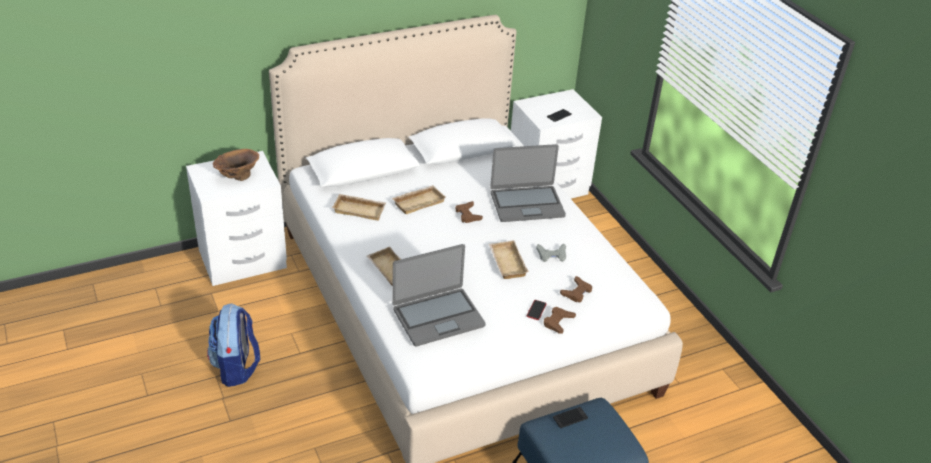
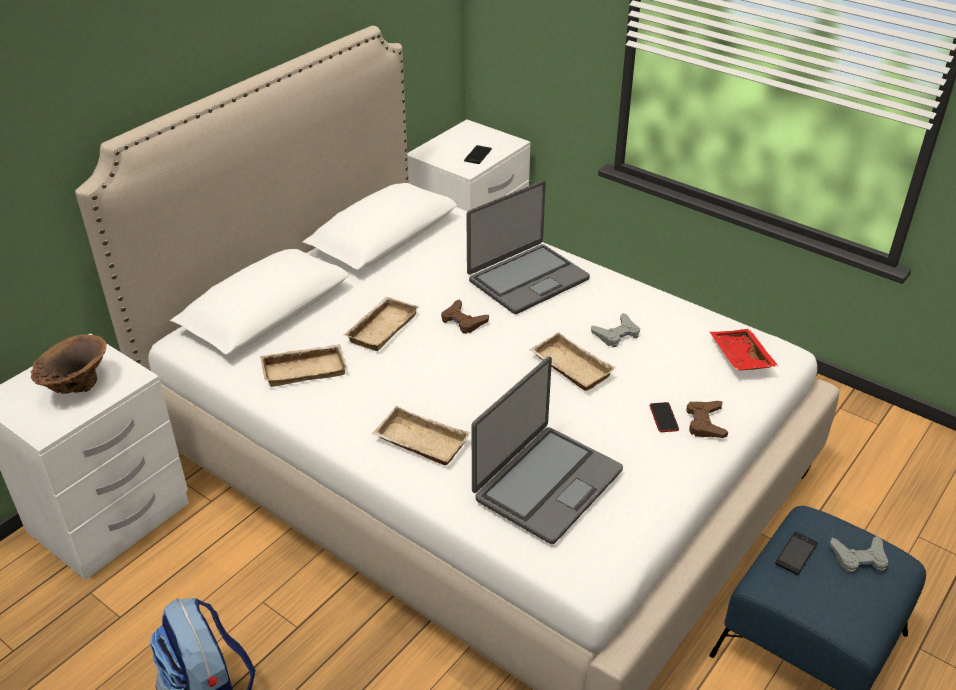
camera: 25 degrees left, 0 degrees up
brown game controller [560,276,592,302] -> none
none -> red tray [710,329,778,370]
none -> grey game controller [829,536,888,573]

